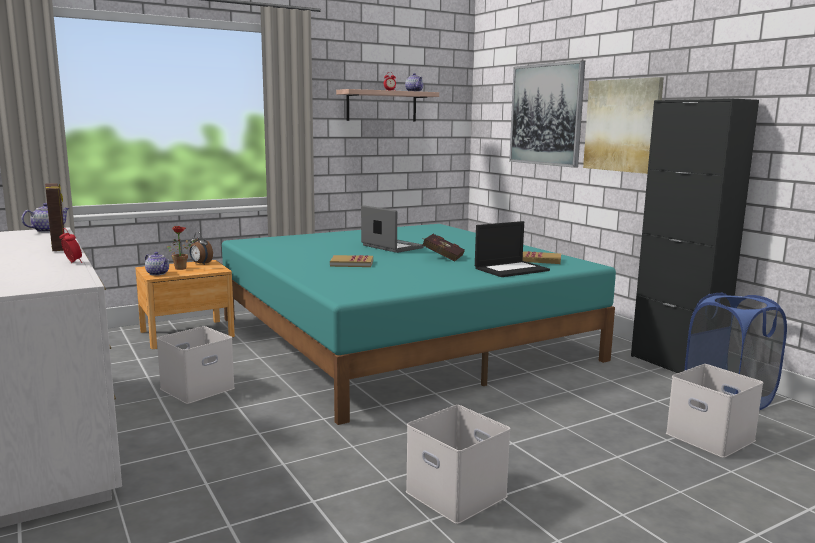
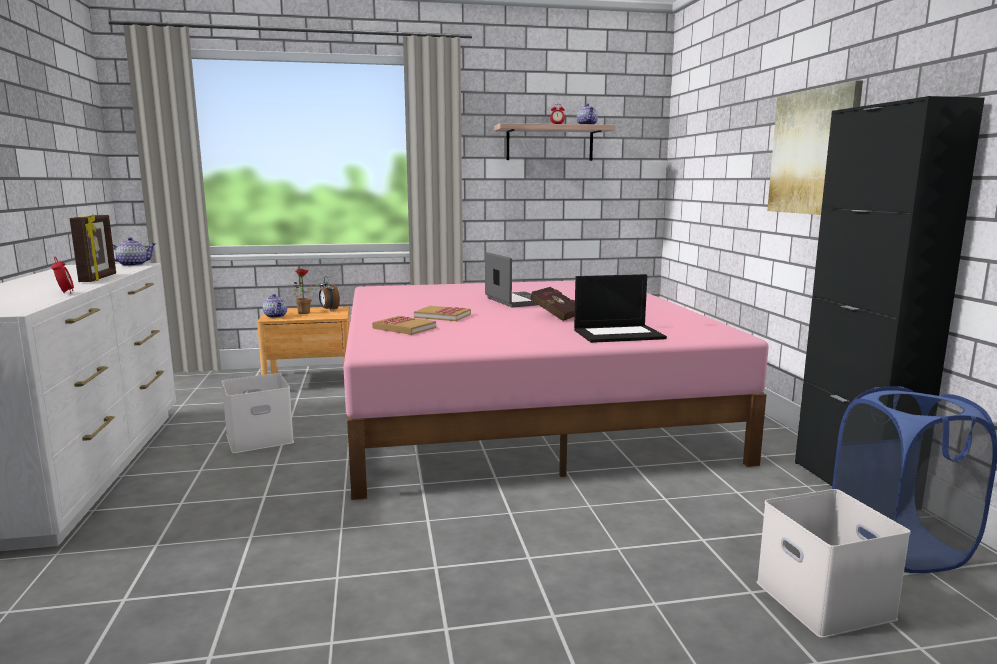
camera: 20 degrees right, 0 degrees up
turquoise bed [222,224,616,425] -> pink bed [343,281,769,500]
white storage box [406,405,510,524] -> none
picture [509,60,585,168] -> none
book [522,251,561,264] -> book moved to [372,316,436,335]

